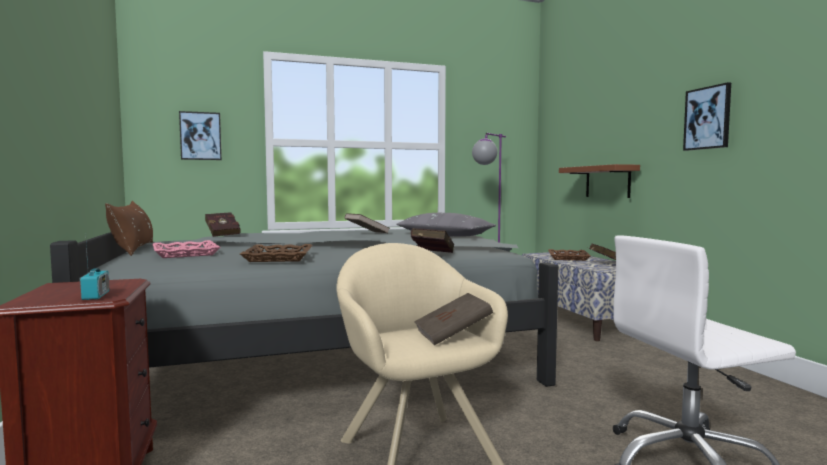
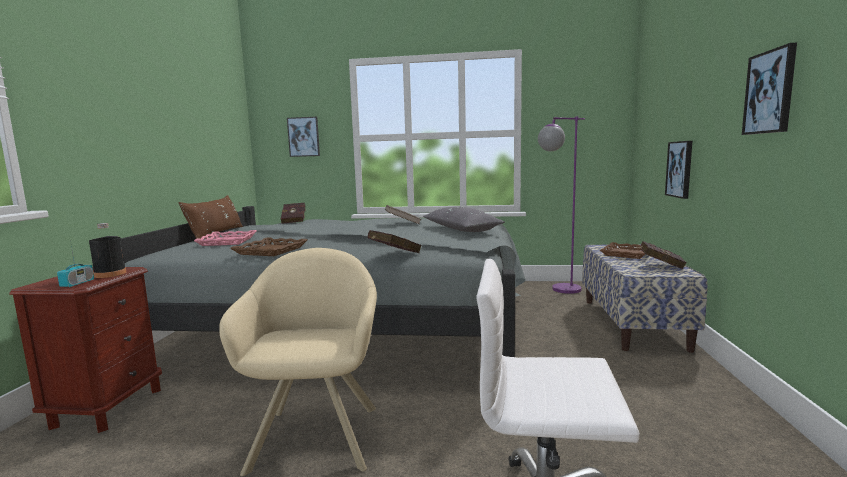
camera: 25 degrees right, 5 degrees up
brown book [414,293,493,345] -> none
brown shelf [559,164,640,198] -> picture [665,141,692,199]
none -> black bottle [89,223,126,278]

